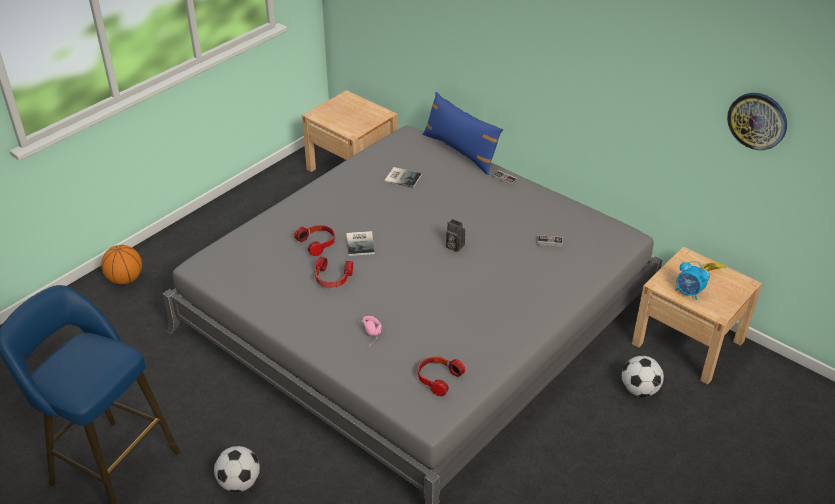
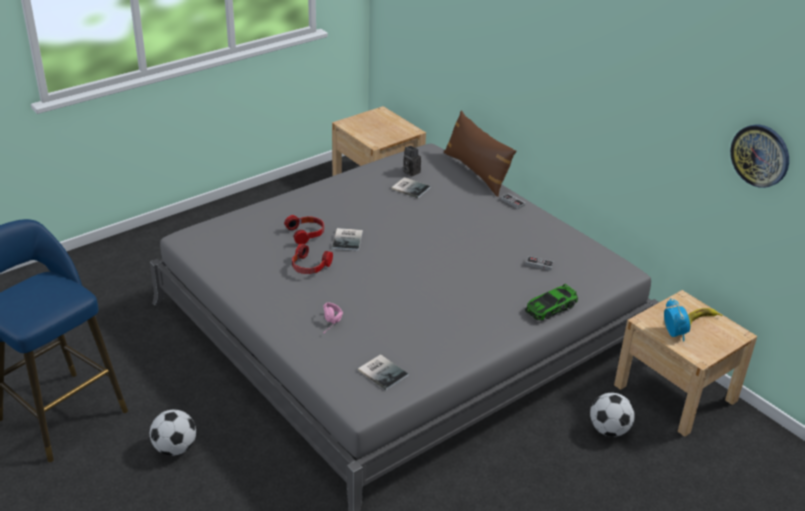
camera: 10 degrees right, 5 degrees down
basketball [101,245,142,284] -> none
headphones [418,356,465,396] -> book [358,354,408,390]
blue pillow [423,92,503,175] -> brown pillow [444,111,516,197]
camera [446,219,465,252] -> camera moved to [403,146,421,176]
alarm clock [675,261,710,300] -> alarm clock turned 150 degrees counterclockwise [664,298,690,341]
none -> toy car [525,284,578,321]

